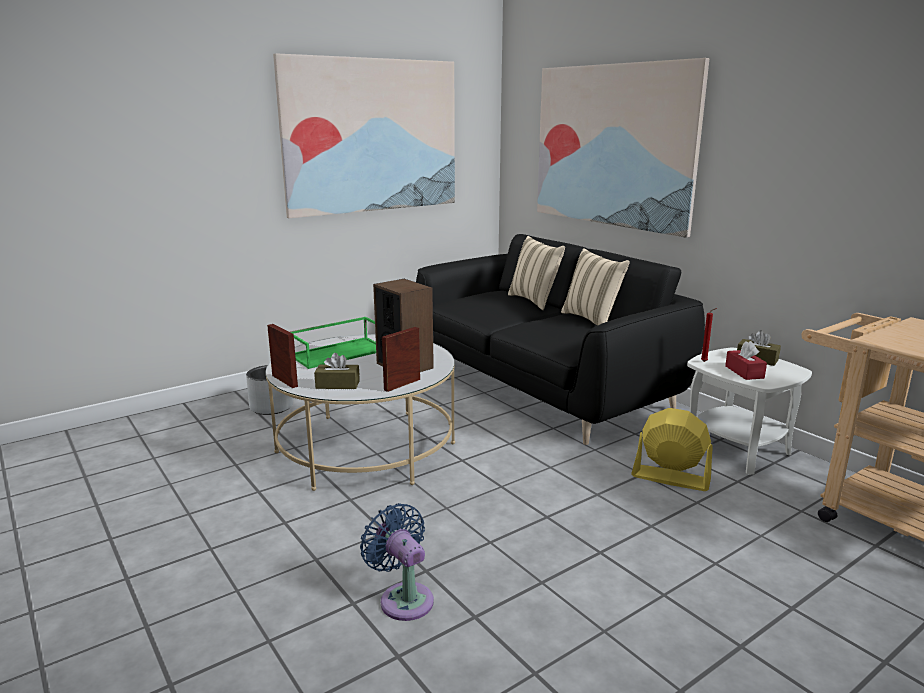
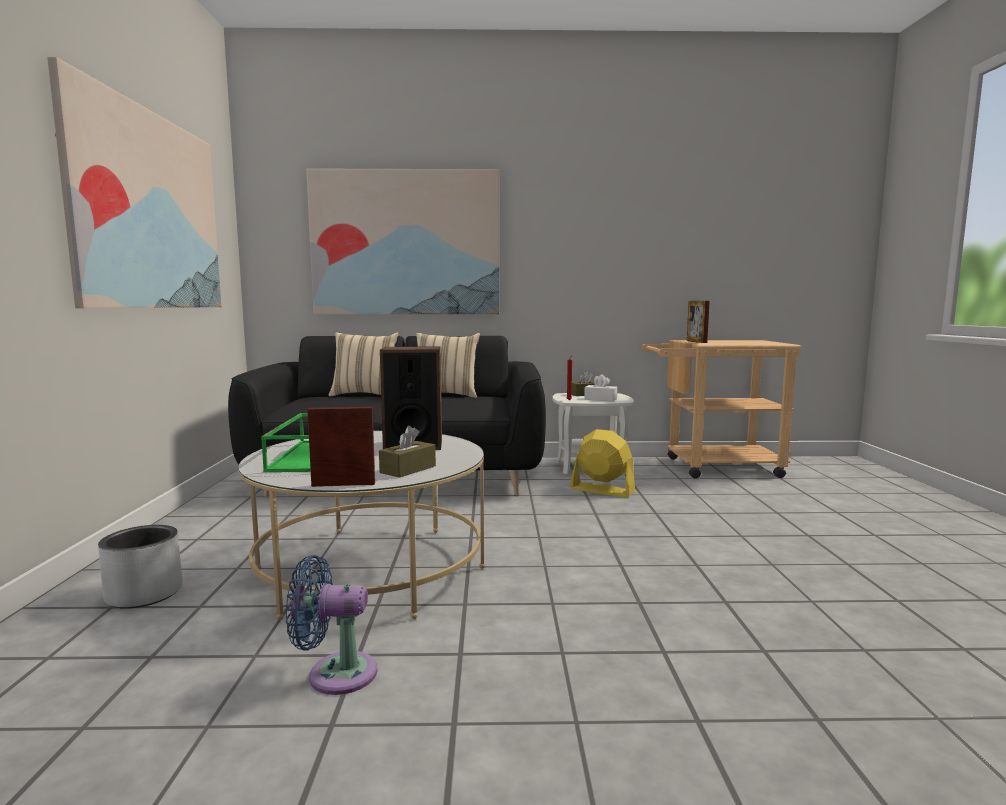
camera: 55 degrees left, 10 degrees down
blue fan [360,503,434,621] -> blue fan moved to [286,555,377,695]
picture frame [382,327,420,392] -> picture frame moved to [687,301,710,343]
yellow fan [631,408,713,491] -> yellow fan turned 60 degrees clockwise [570,429,635,497]
red tissue box [725,341,767,380] -> white tissue box [584,374,617,402]

